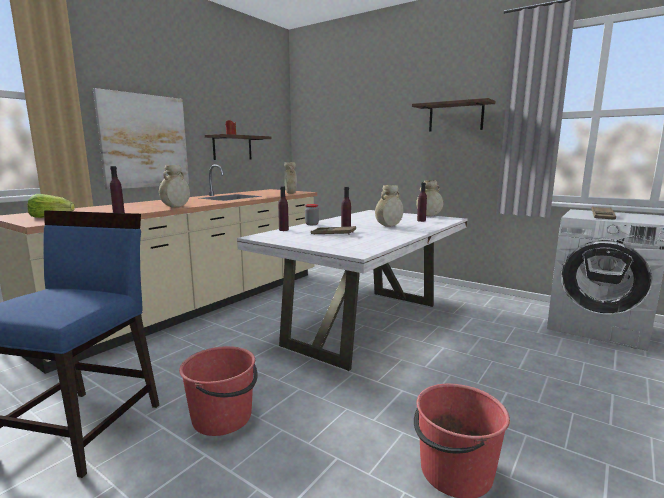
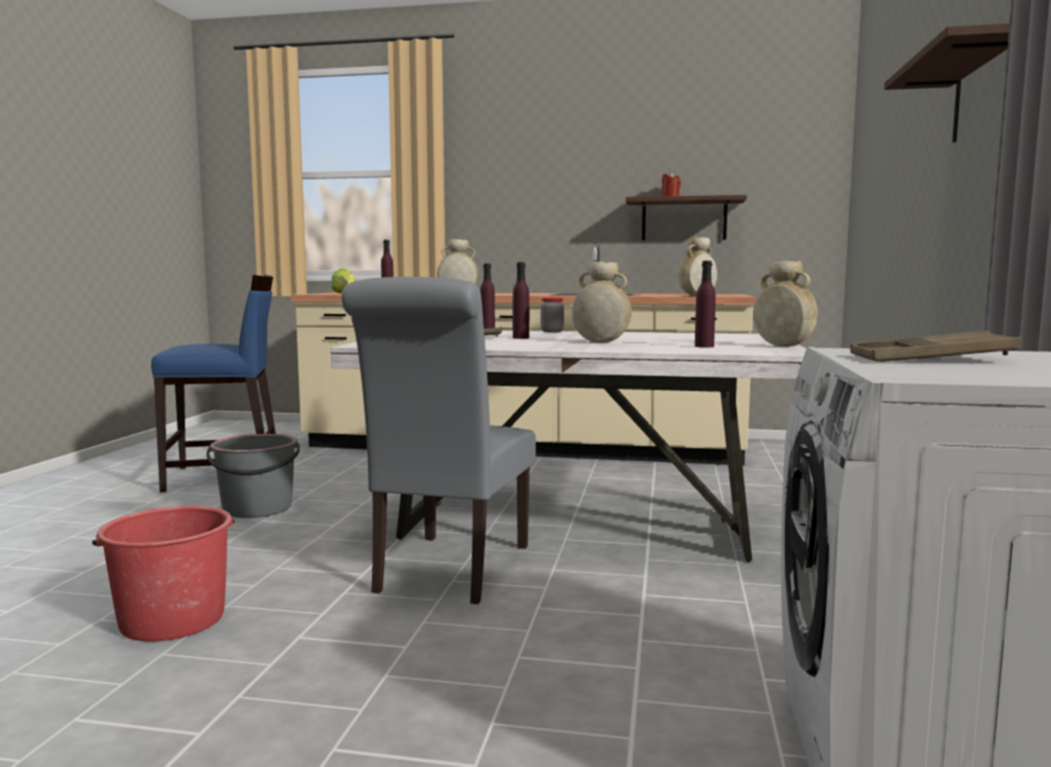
camera: 65 degrees right, 5 degrees down
picture [93,88,189,190] -> none
red bucket [179,346,258,436] -> grey bucket [206,434,300,518]
none -> grey chair [341,277,536,604]

